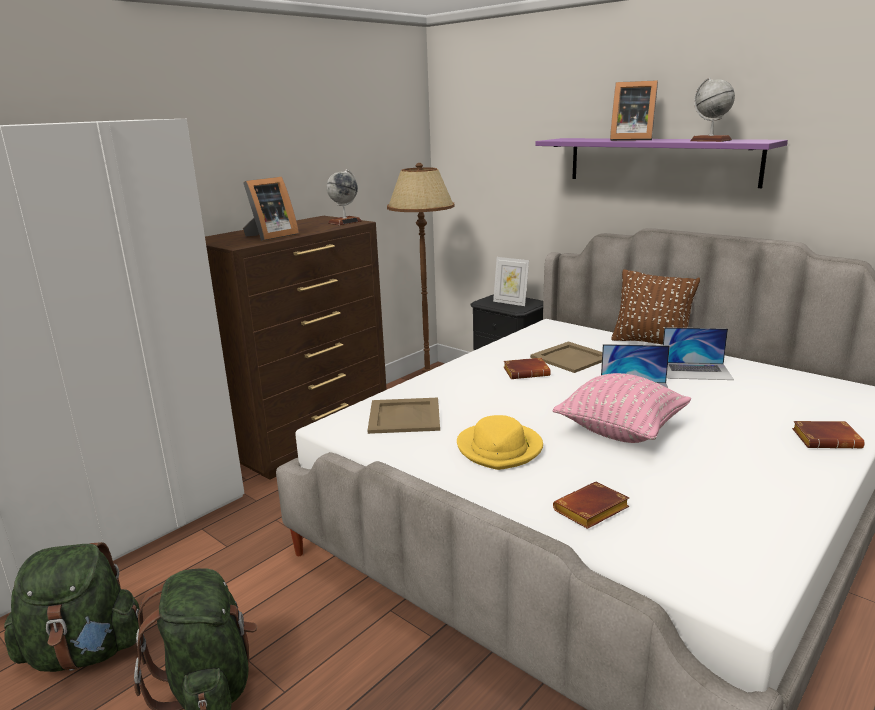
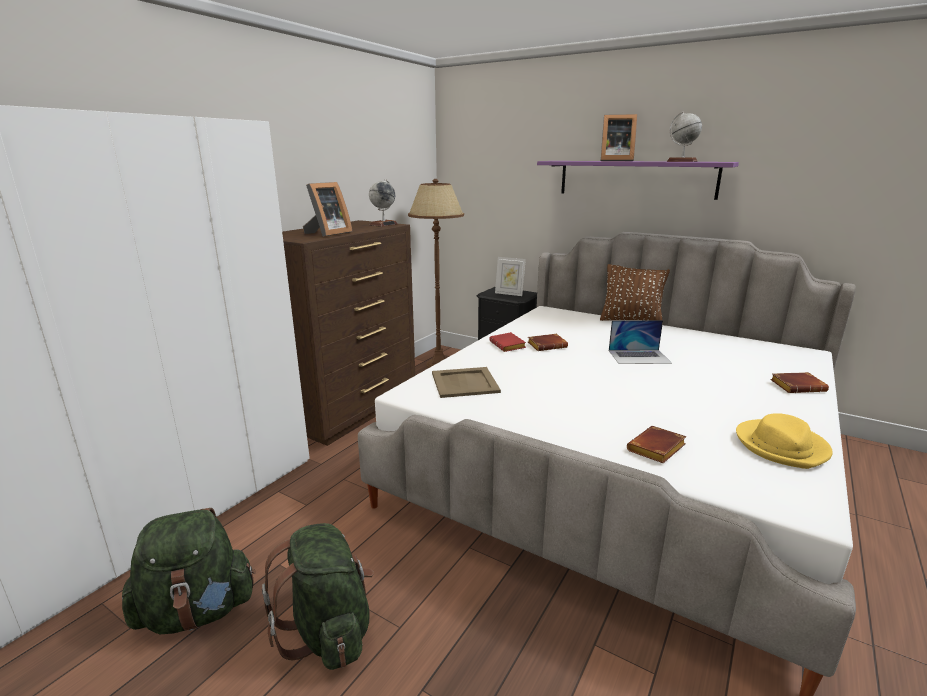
camera: 10 degrees left, 0 degrees up
yellow hat [457,415,543,470] -> yellow hat moved to [736,413,833,469]
beige tray [530,341,602,373] -> none
pink pillow [553,373,691,443] -> none
laptop [663,327,734,380] -> none
none -> red book [489,332,526,352]

